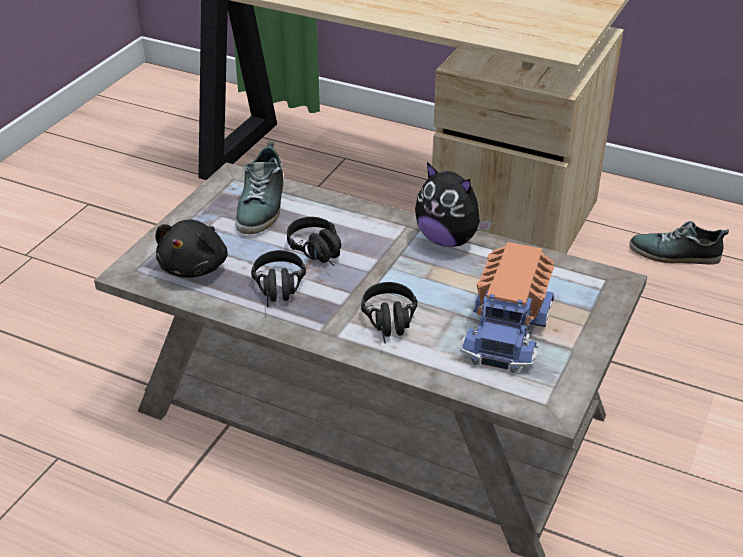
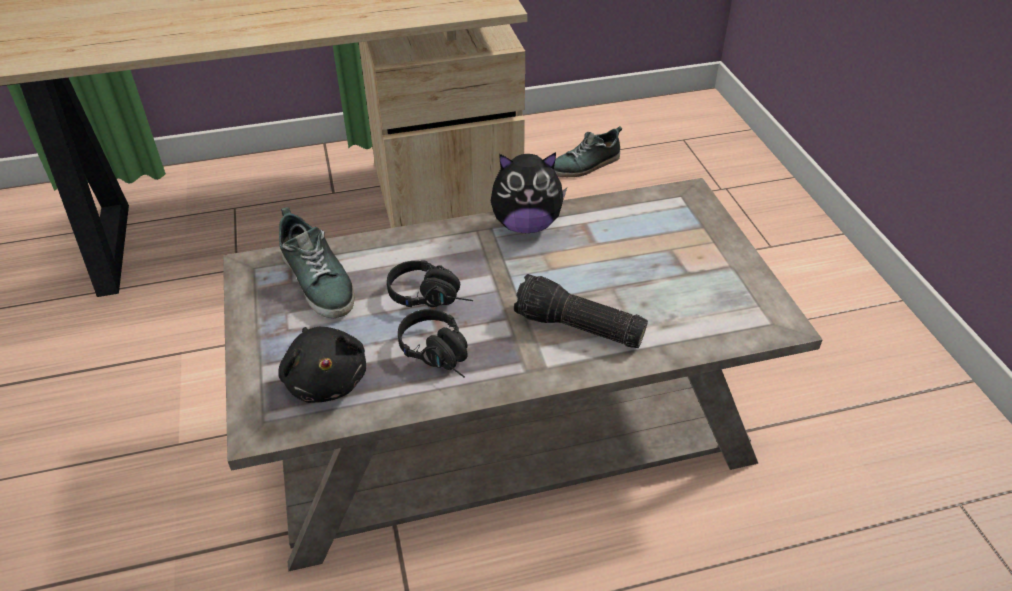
camera: 40 degrees left, 5 degrees up
black headphones [361,282,417,344] -> flashlight [514,274,648,348]
toy truck [461,242,554,373] -> none

